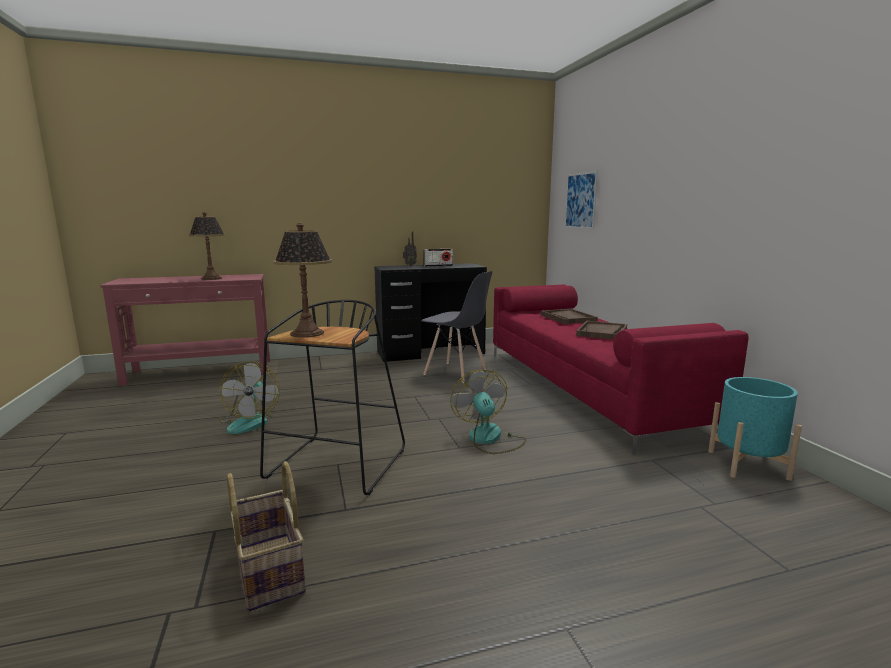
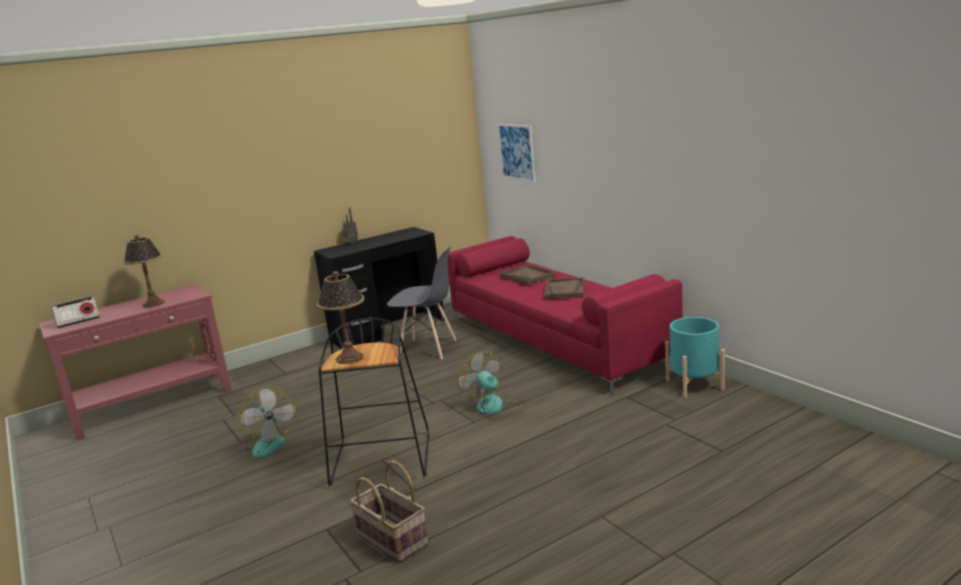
camera: 15 degrees left, 5 degrees up
radio [423,249,453,267] -> radio moved to [51,296,100,328]

